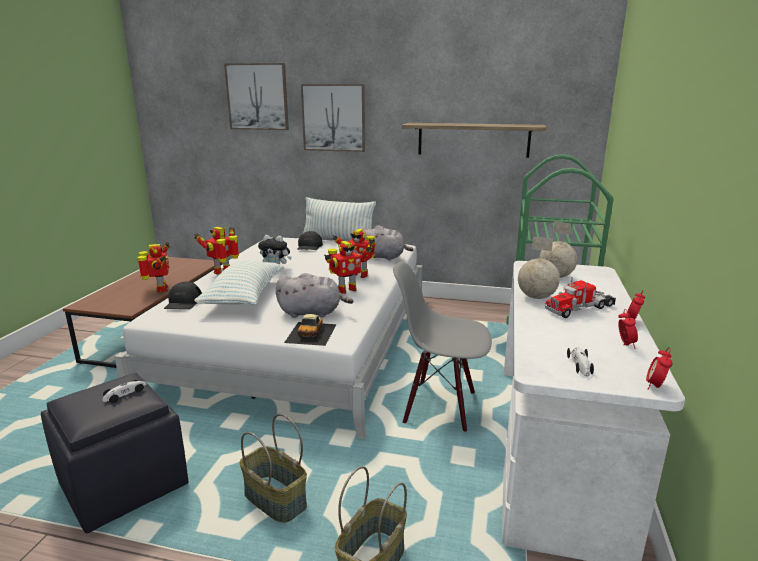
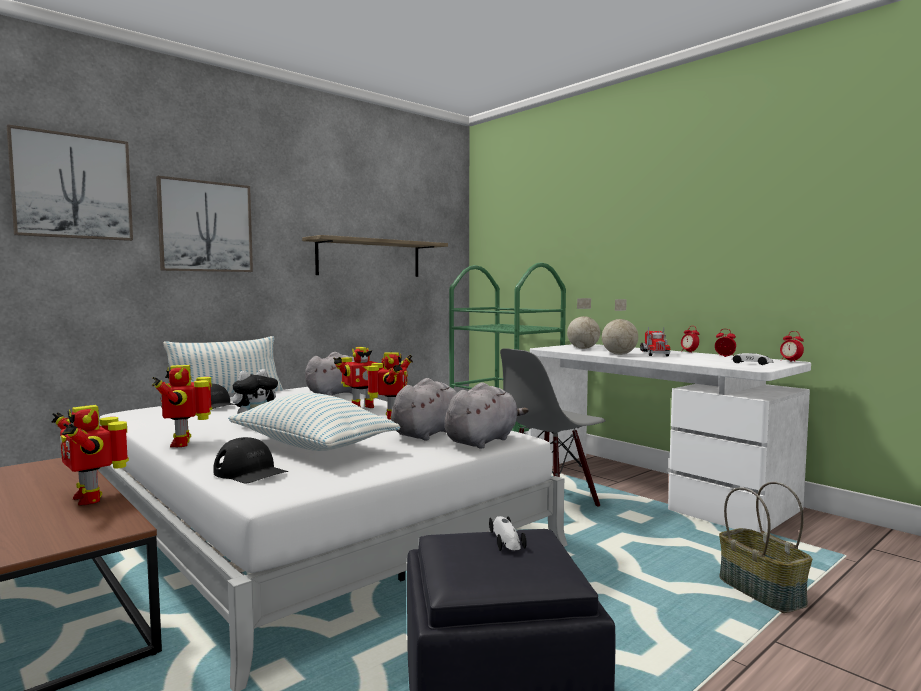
camera: 55 degrees left, 15 degrees down
toy robot [137,242,170,292] -> toy robot turned 150 degrees counterclockwise [51,405,129,506]
basket [240,414,307,523] -> none
toy car [284,314,336,346] -> grey plush toy [445,382,529,449]

